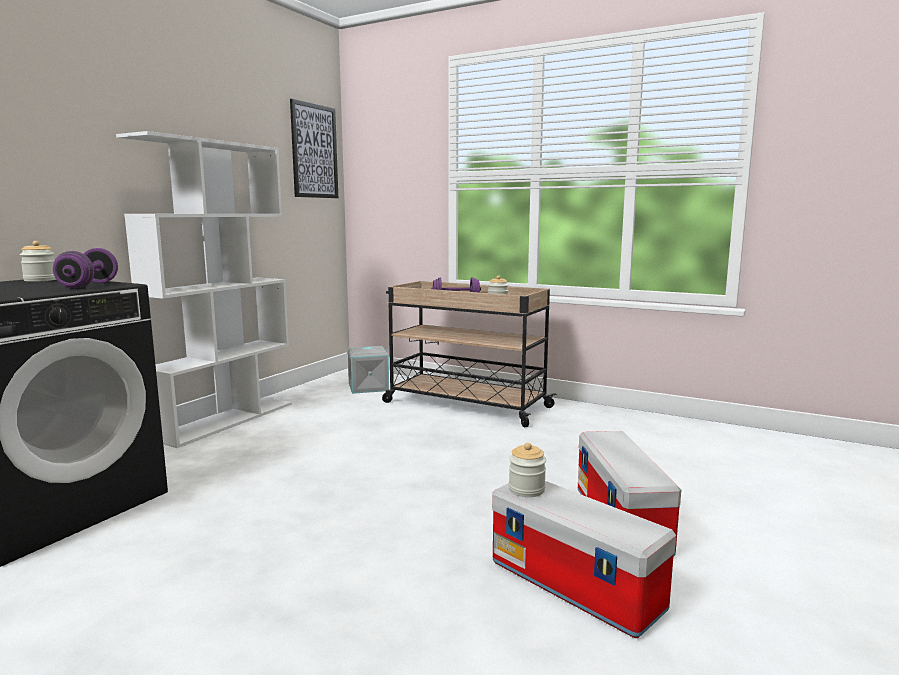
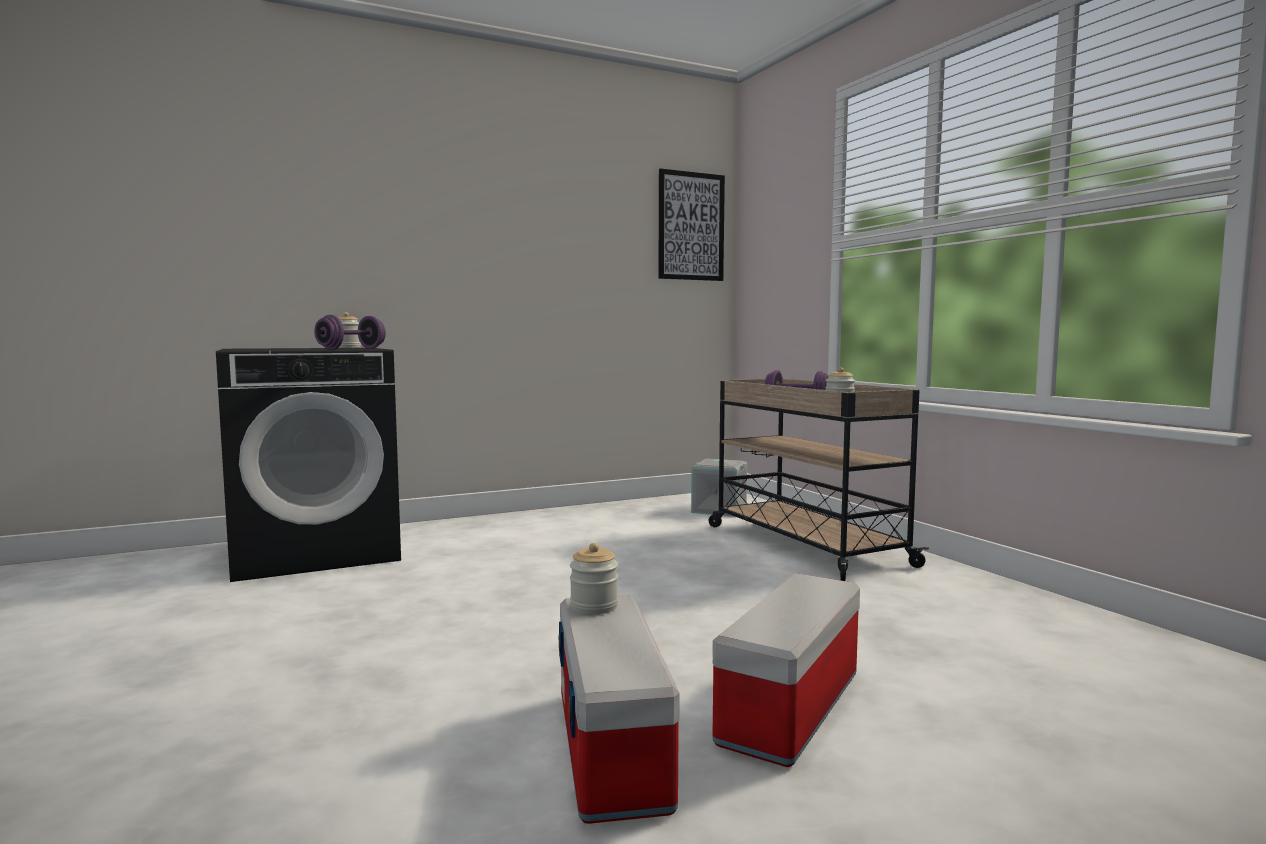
camera: 35 degrees right, 5 degrees down
white bookcase [116,131,292,448] -> none

